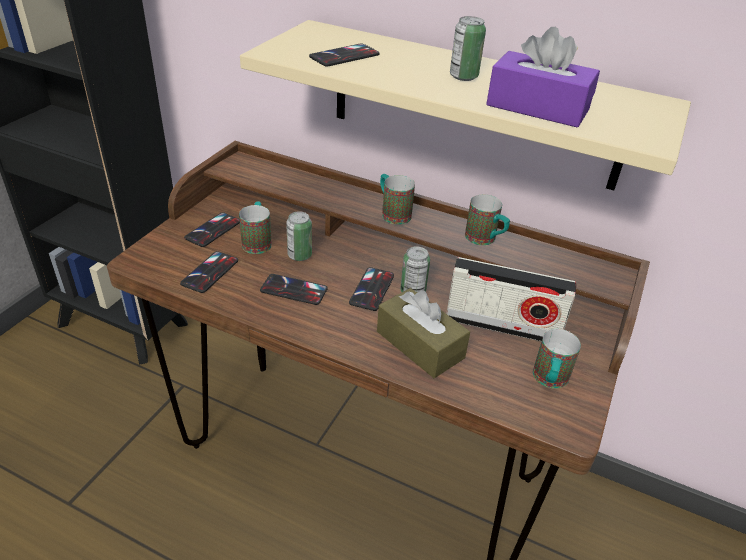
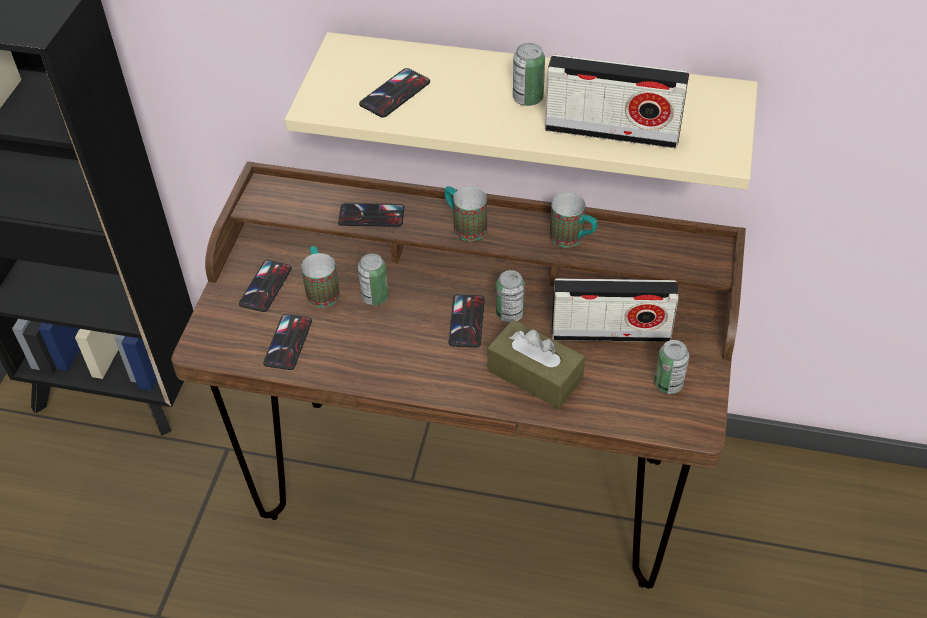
camera: 10 degrees left, 10 degrees up
phone [260,274,328,305] -> phone moved to [338,203,404,227]
purple tissue box [486,27,600,128] -> radio [545,54,689,148]
mug [533,329,581,389] -> can [654,340,689,394]

